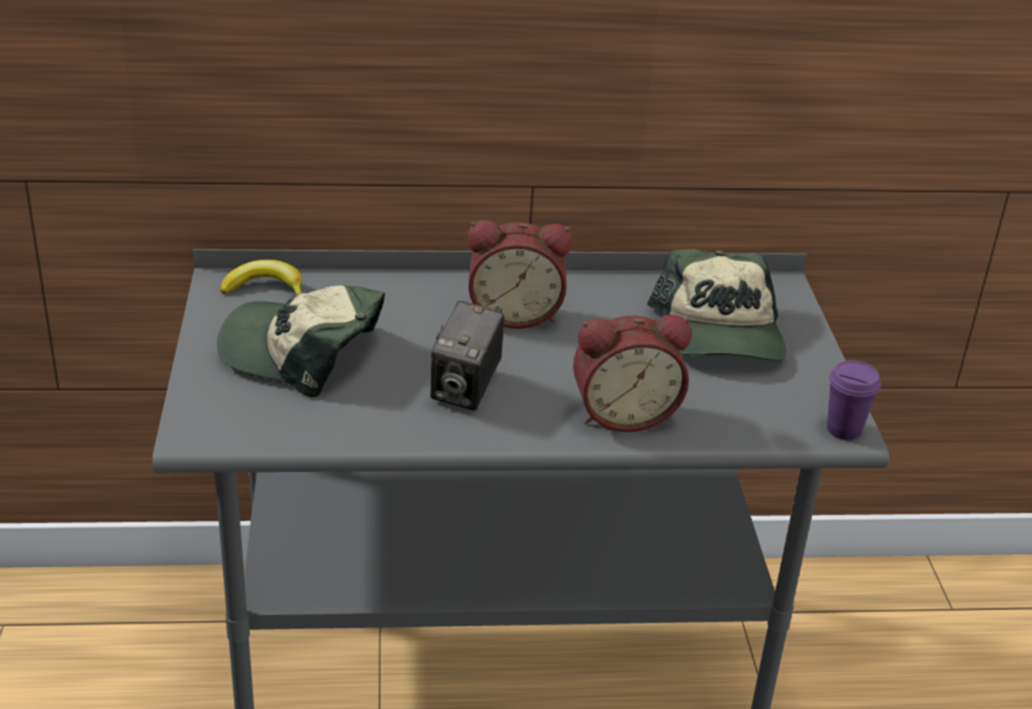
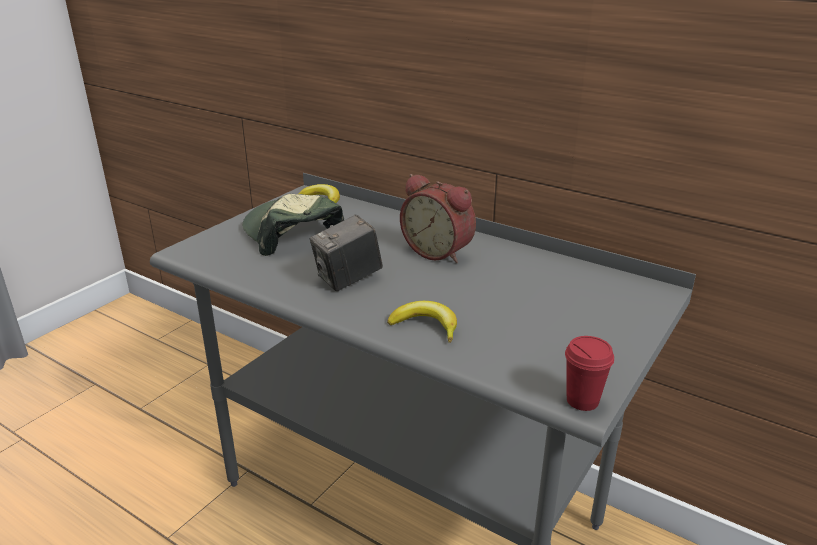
camera: 40 degrees right, 5 degrees down
alarm clock [573,315,692,432] -> banana [387,301,457,343]
cap [647,249,786,361] -> none
purple cup [827,360,881,440] -> red cup [565,336,614,411]

